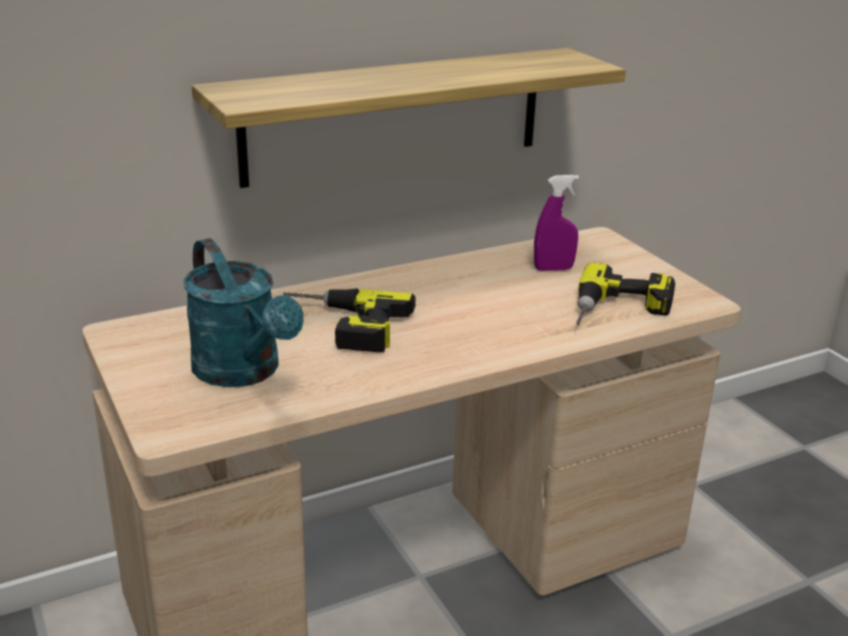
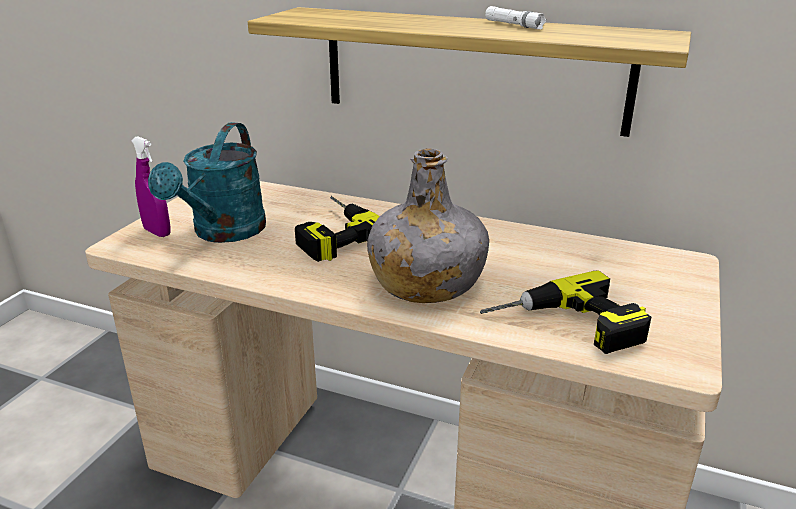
camera: 50 degrees right, 0 degrees up
purple spray bottle [534,175,579,271] -> purple spray bottle moved to [131,136,170,237]
none -> grey bottle [367,148,489,303]
none -> white flashlight [485,6,546,29]

